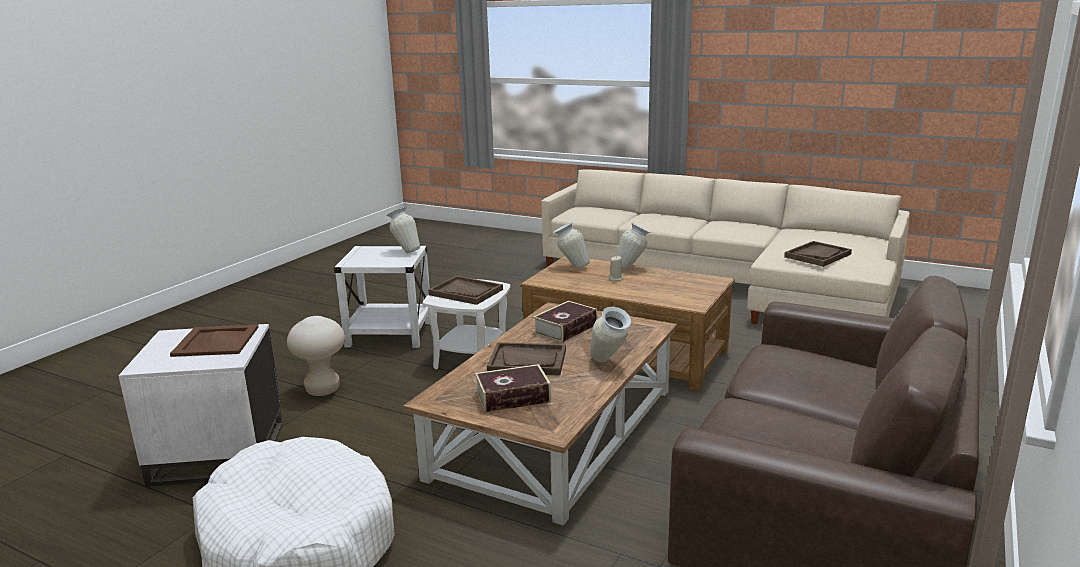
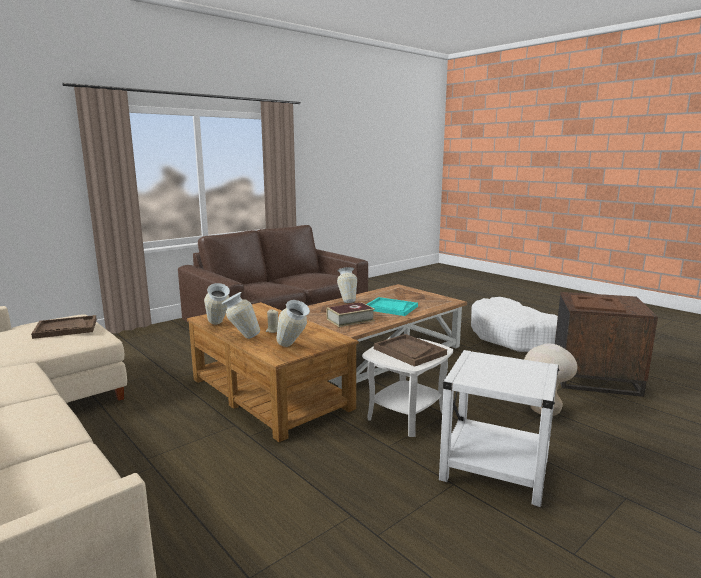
camera: 160 degrees left, 5 degrees down
white side table [118,324,283,487] -> brown side table [555,292,658,397]
vase [386,207,420,253] -> vase moved to [204,283,230,324]
book [475,364,551,412] -> none
brown tray [487,342,566,376] -> turquoise tray [367,297,418,316]

